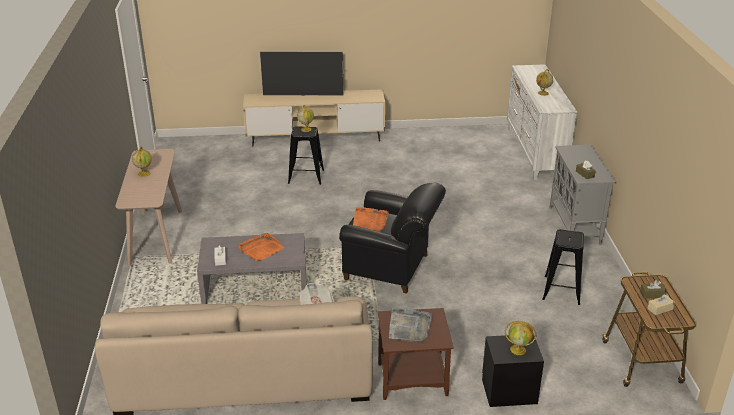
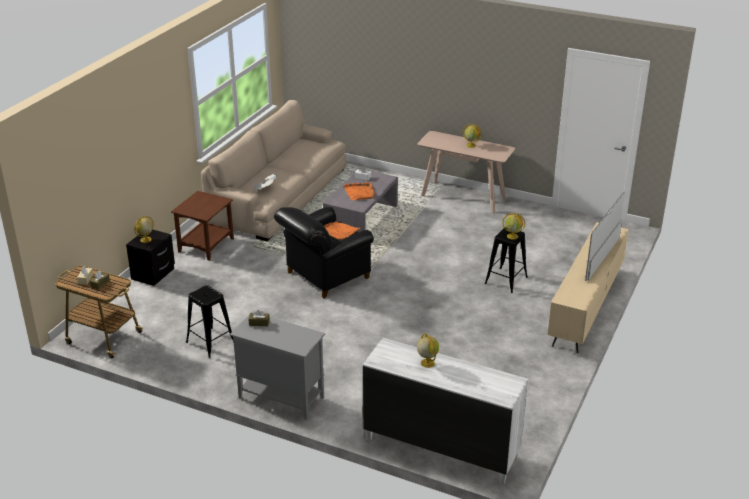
camera: 120 degrees right, 0 degrees up
grey tray [389,308,432,343] -> none

